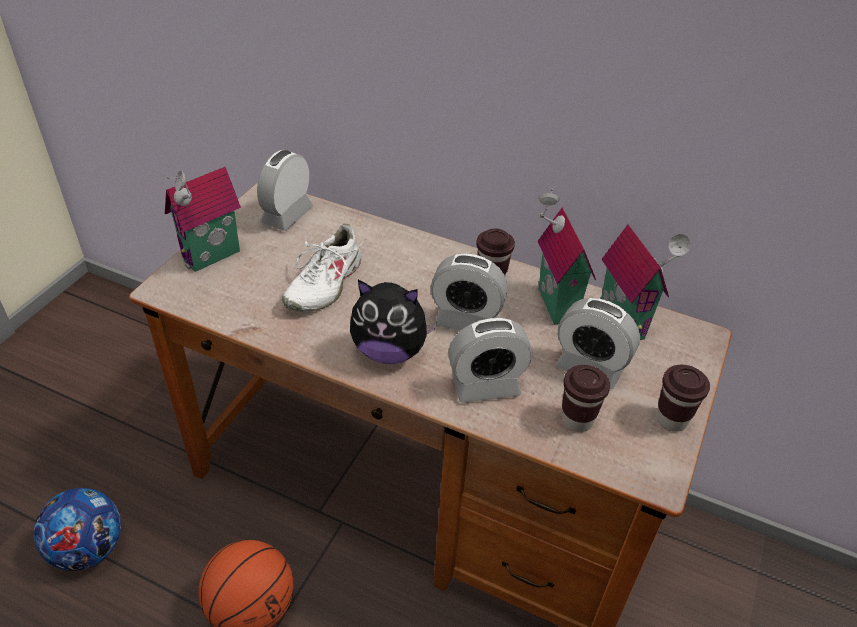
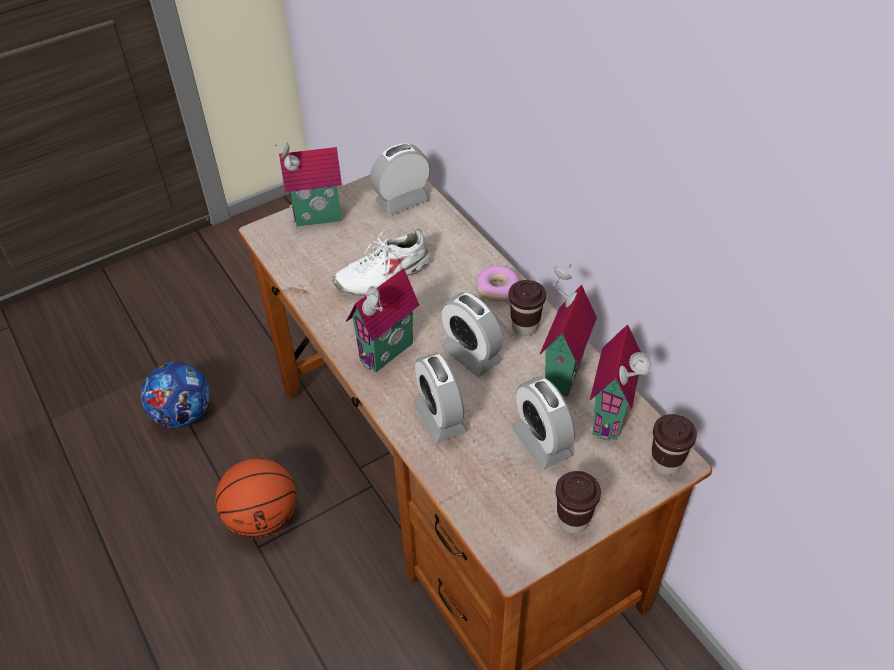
camera: 35 degrees right, 5 degrees up
plush toy [350,280,437,364] -> toy house [346,268,419,372]
alarm clock [448,318,532,403] -> alarm clock turned 45 degrees clockwise [413,352,468,443]
brown cup [562,365,610,432] -> brown cup moved to [651,414,697,475]
none -> donut [476,266,520,302]

